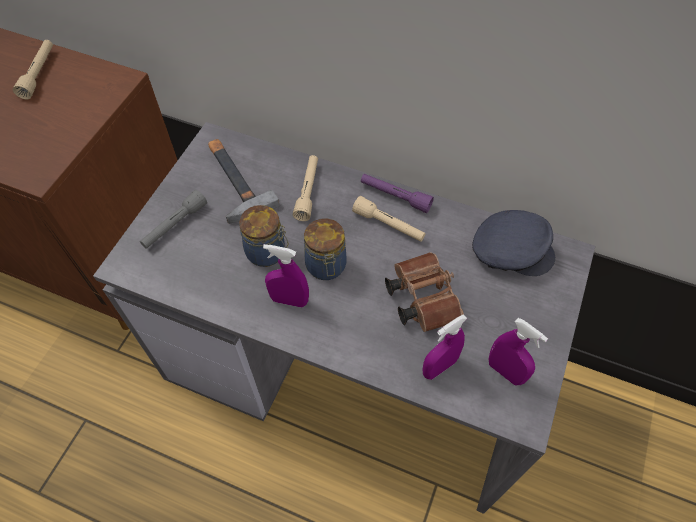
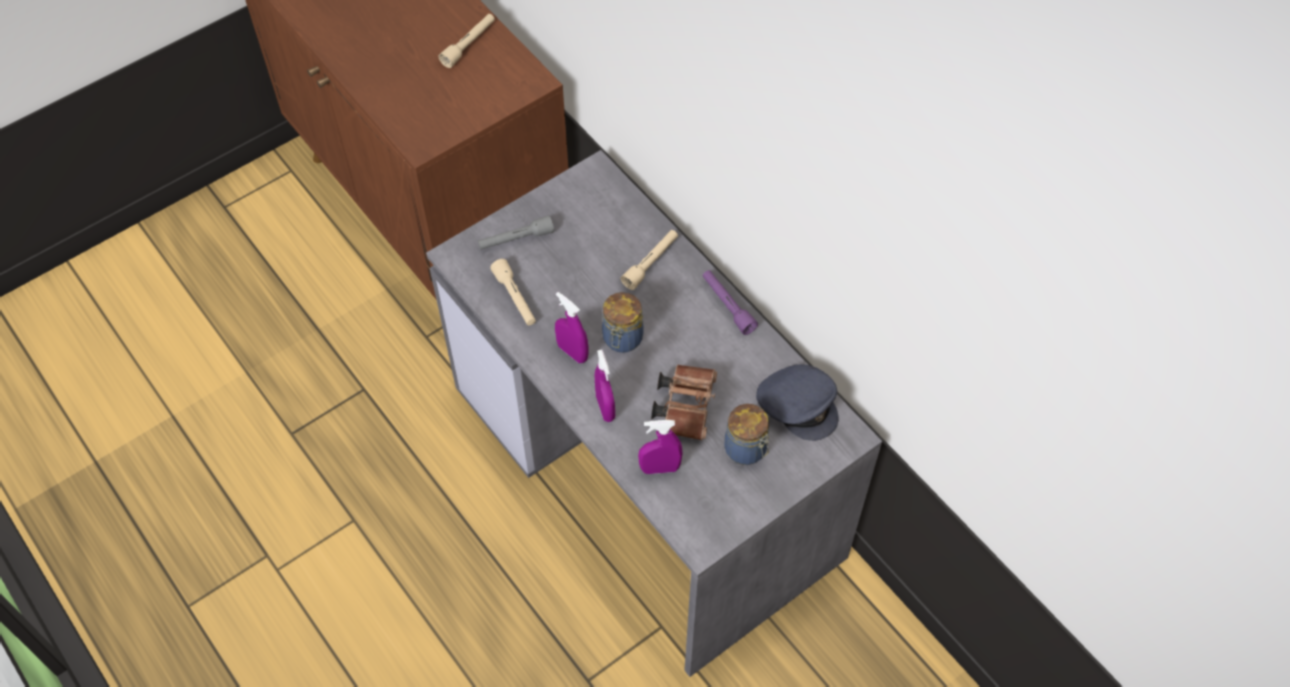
camera: 30 degrees right, 0 degrees up
hammer [208,139,280,224] -> none
jar [239,205,289,267] -> jar moved to [724,404,769,465]
beige flashlight [352,196,426,242] -> beige flashlight moved to [490,259,536,326]
purple spray bottle [488,318,548,385] -> purple spray bottle moved to [595,350,615,422]

